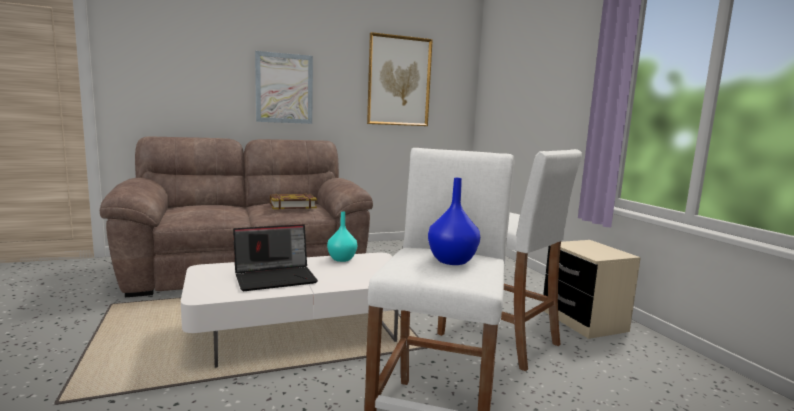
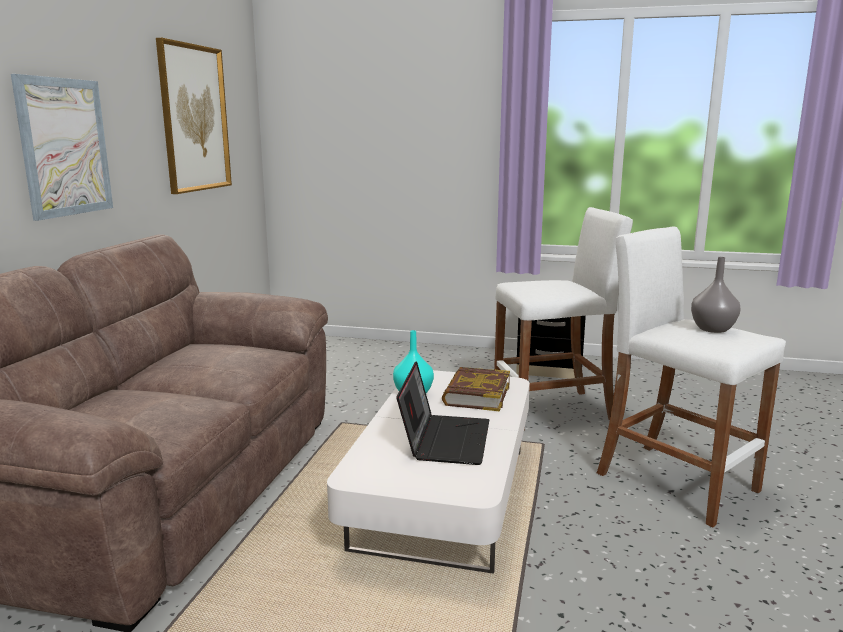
camera: 55 degrees left, 5 degrees up
book [270,193,317,209] -> book moved to [442,367,510,411]
blue vase [428,178,480,265] -> grey vase [691,257,741,333]

